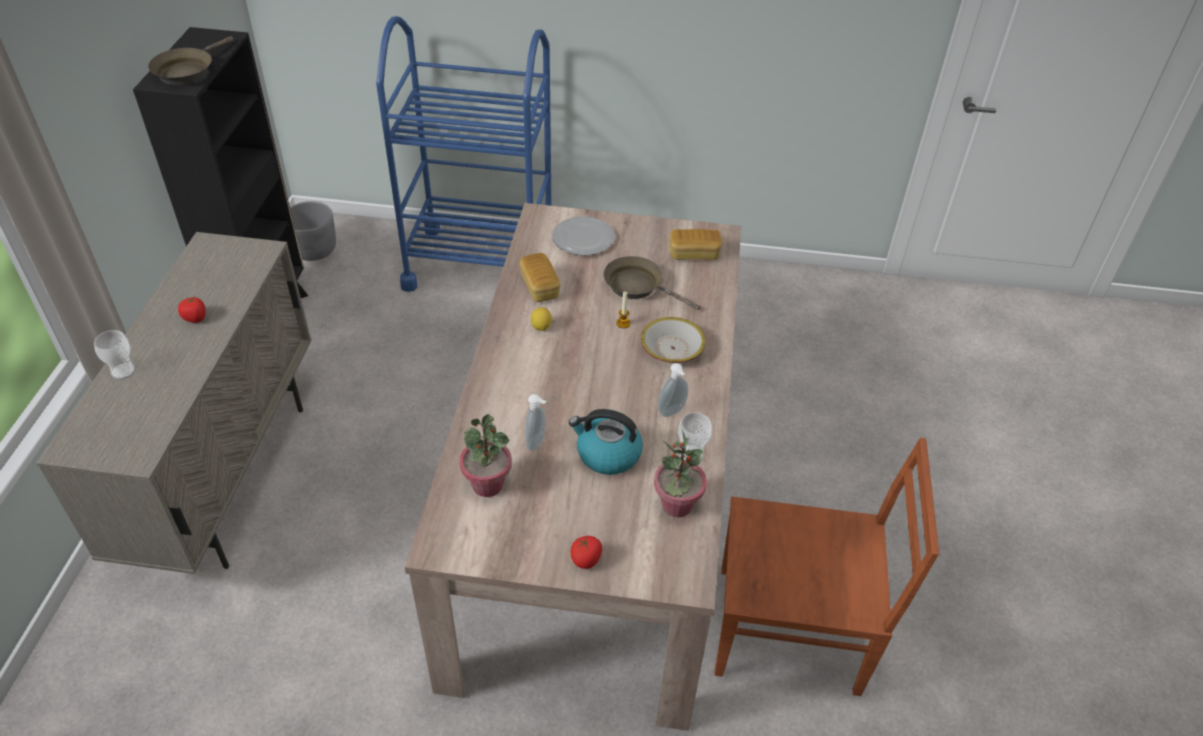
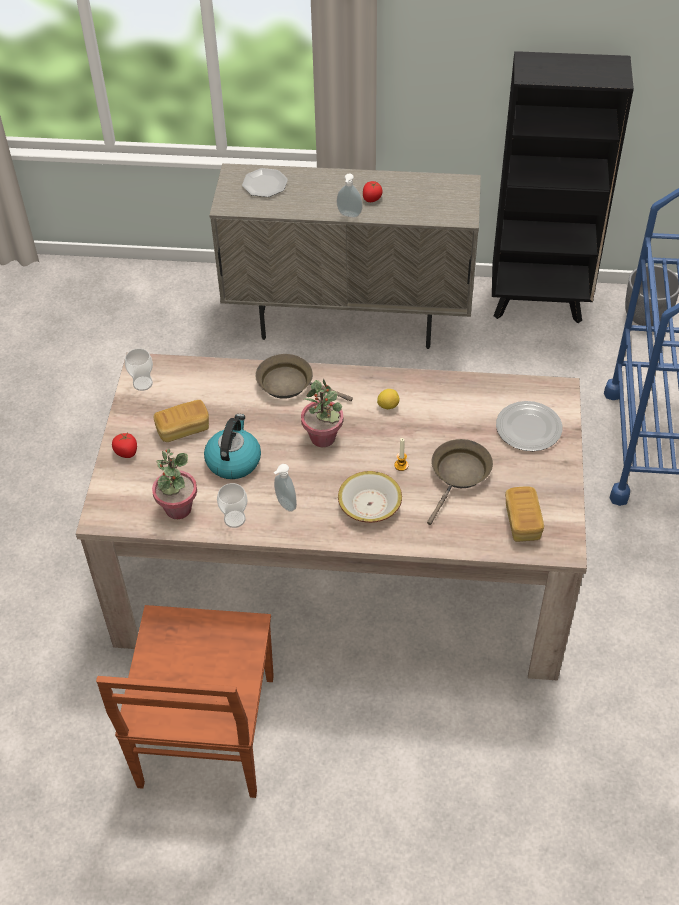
camera: 90 degrees right, 5 degrees up
cup [94,330,135,379] -> cup moved to [125,348,153,391]
brown frying pan [148,36,233,85] -> brown frying pan moved to [255,354,353,401]
potted plant [459,414,512,497] -> potted plant moved to [301,379,344,447]
bread [520,253,561,302] -> bread moved to [154,400,209,442]
soap dispenser [525,394,546,451] -> soap dispenser moved to [337,174,362,218]
none -> plate [242,168,288,197]

